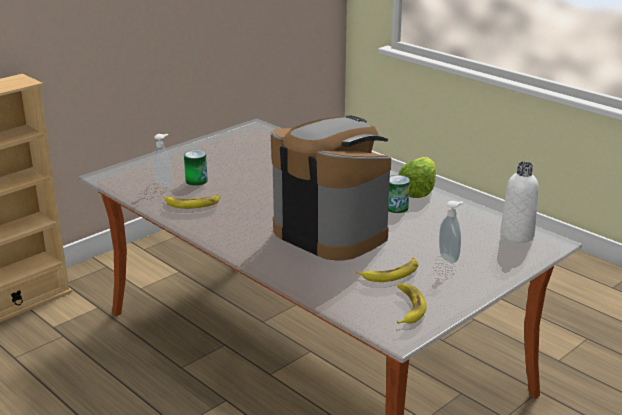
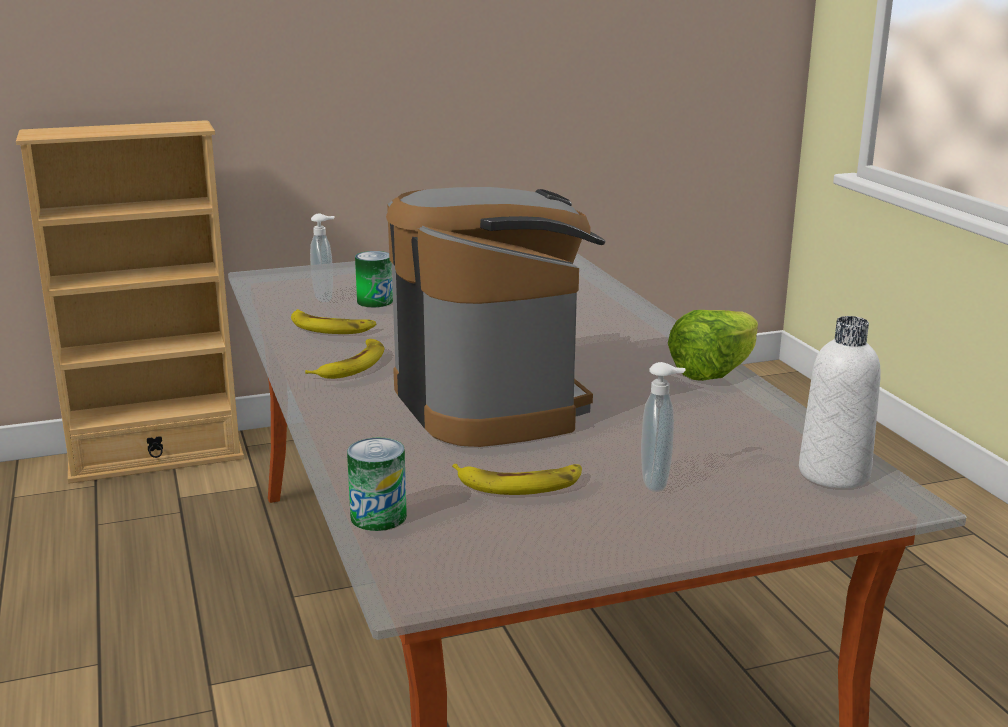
camera: 25 degrees right, 5 degrees down
can [388,175,410,213] -> can moved to [347,438,407,531]
banana [397,283,426,324] -> banana moved to [305,339,385,379]

